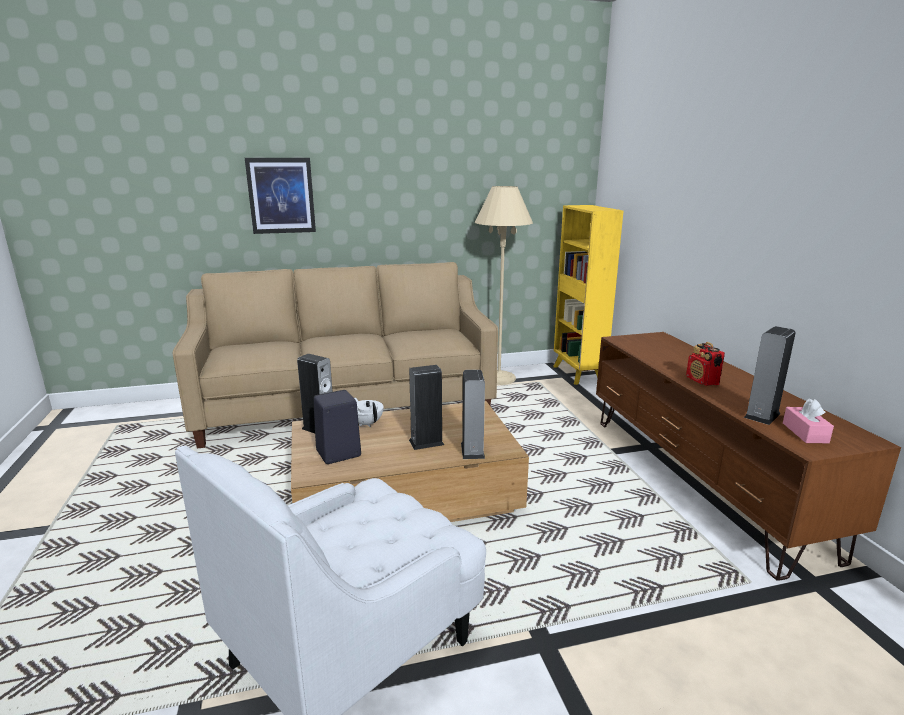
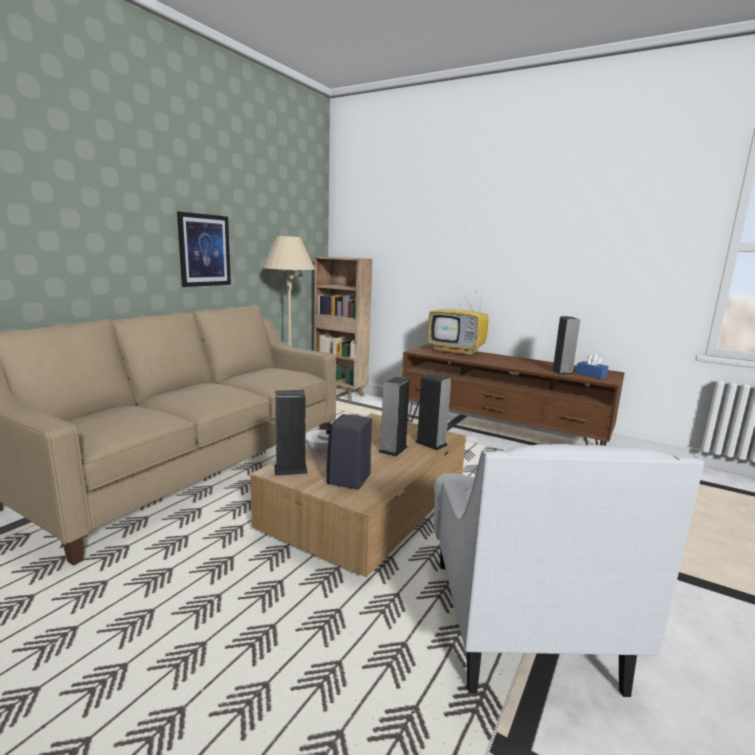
camera: 45 degrees left, 5 degrees down
picture [245,158,316,234] -> picture moved to [177,212,231,287]
yellow bookcase [553,205,624,385] -> brown bookcase [314,256,372,402]
radio [686,342,725,386] -> none
pink tissue box [783,399,834,443] -> blue tissue box [576,354,609,379]
none -> television [427,288,488,356]

